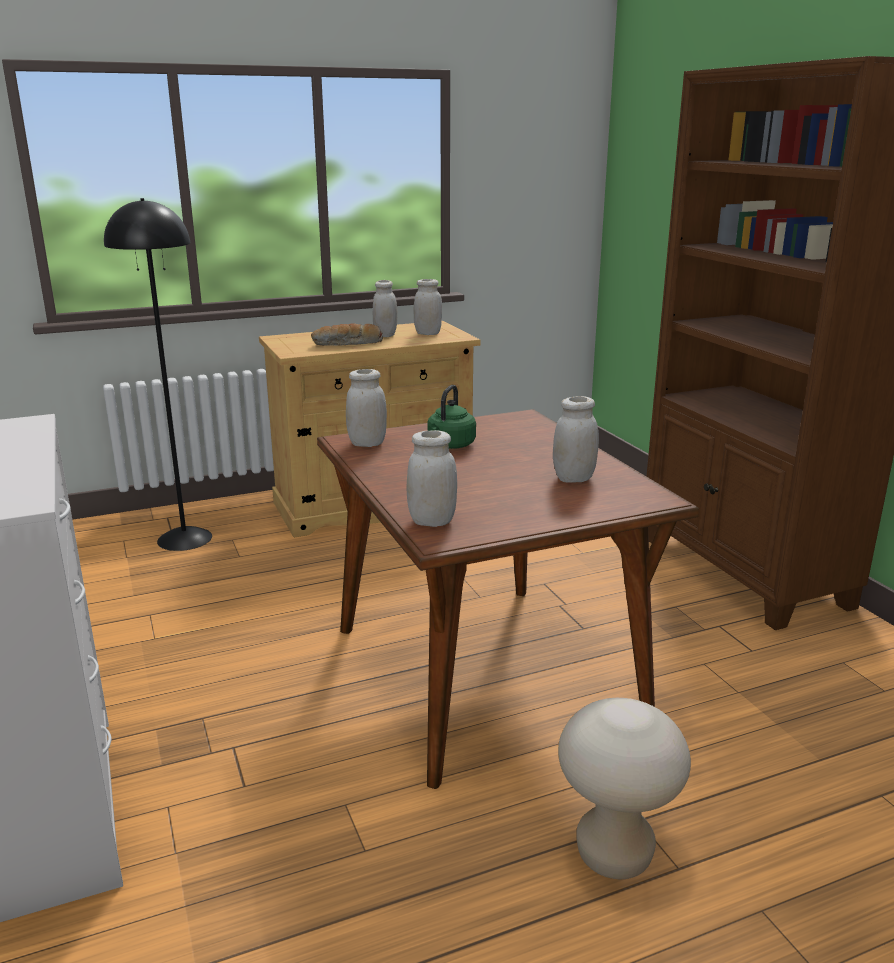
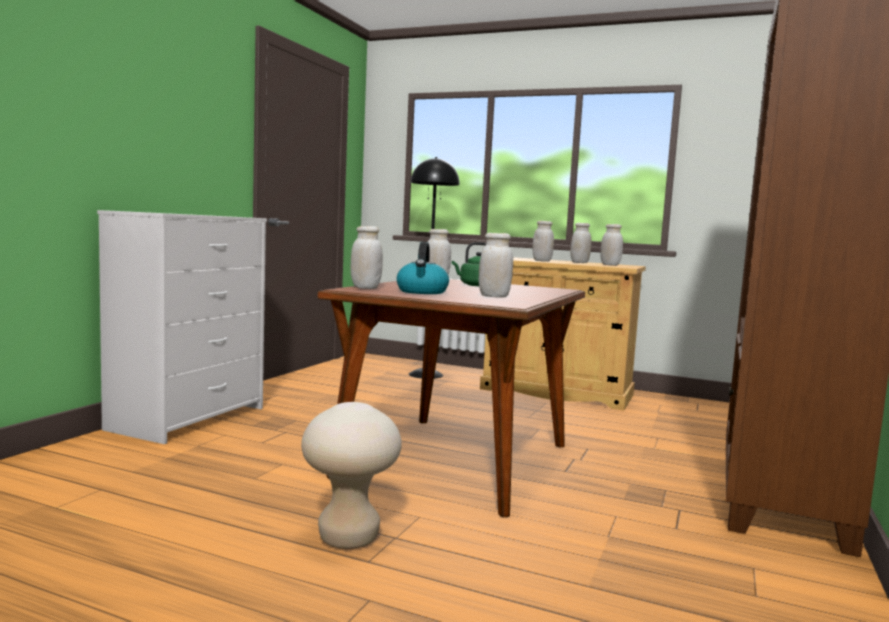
camera: 45 degrees right, 15 degrees down
bread [311,323,383,346] -> white jar [533,221,554,262]
none -> kettle [397,242,449,294]

